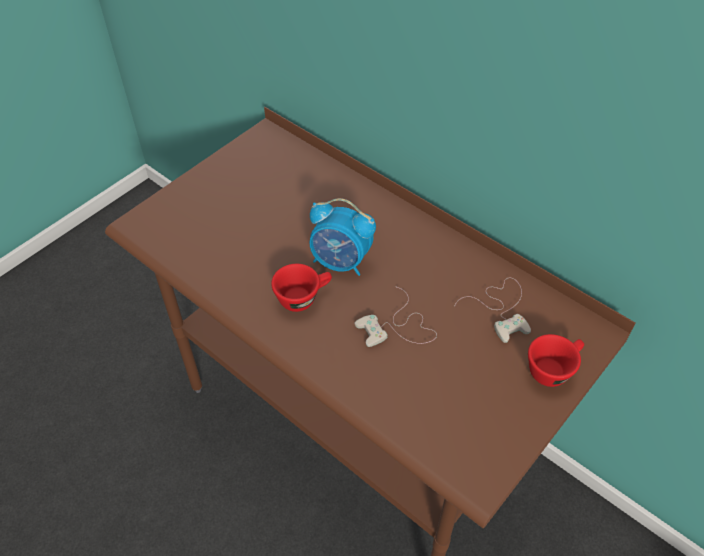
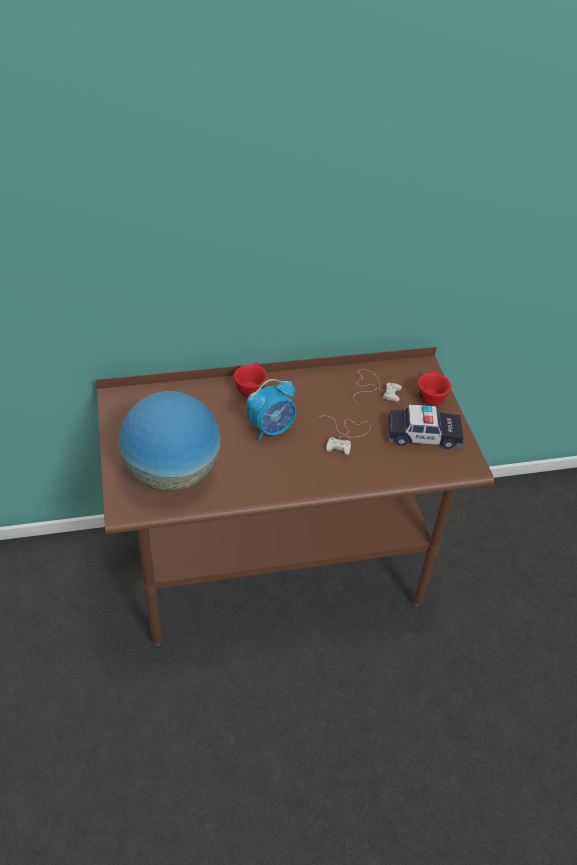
camera: 55 degrees left, 5 degrees down
red cup [271,264,332,312] -> red cup moved to [234,362,268,397]
none -> globe [119,391,221,492]
none -> toy car [387,405,464,449]

